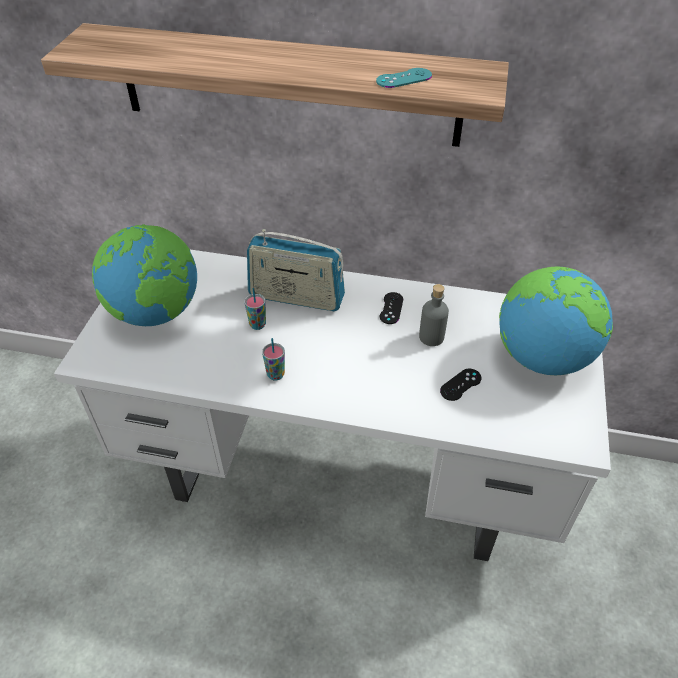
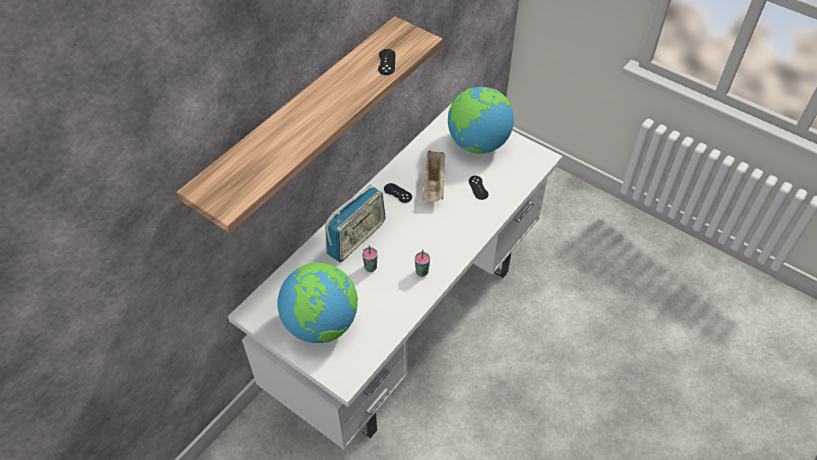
camera: 65 degrees left, 5 degrees up
turquoise game controller [376,68,432,88] -> black game controller [378,49,396,75]
grey bottle [419,284,449,346] -> beige tray [422,150,445,202]

